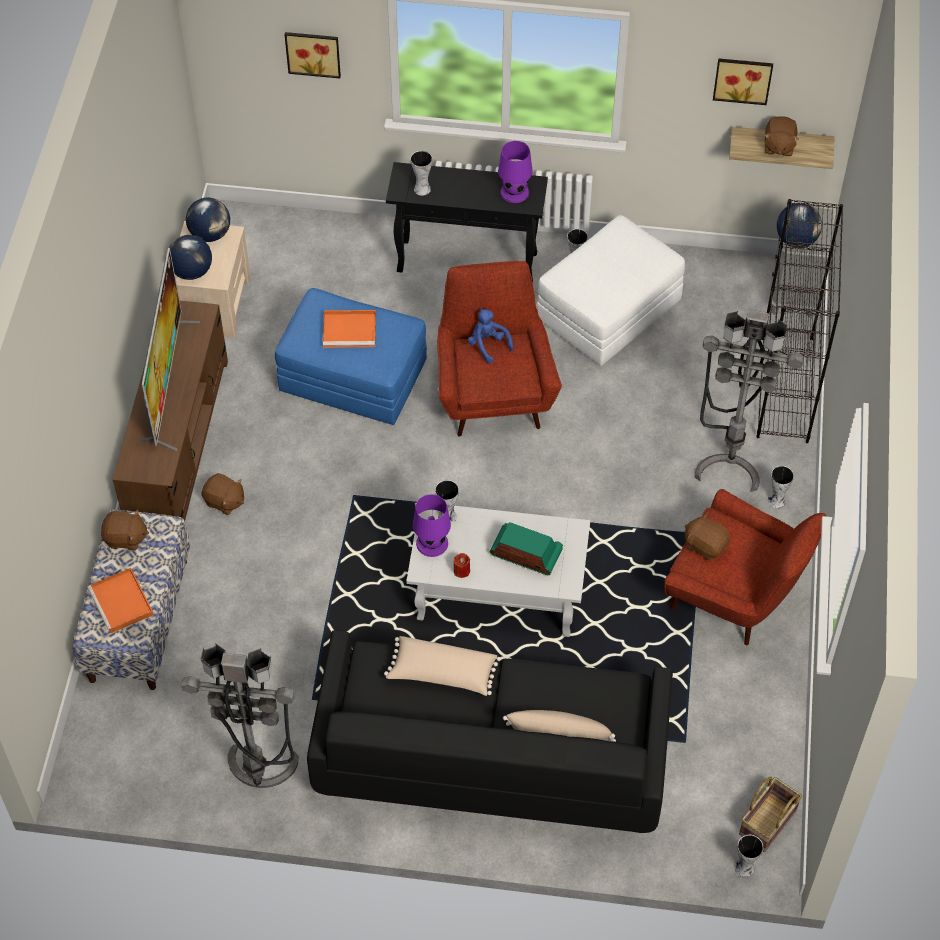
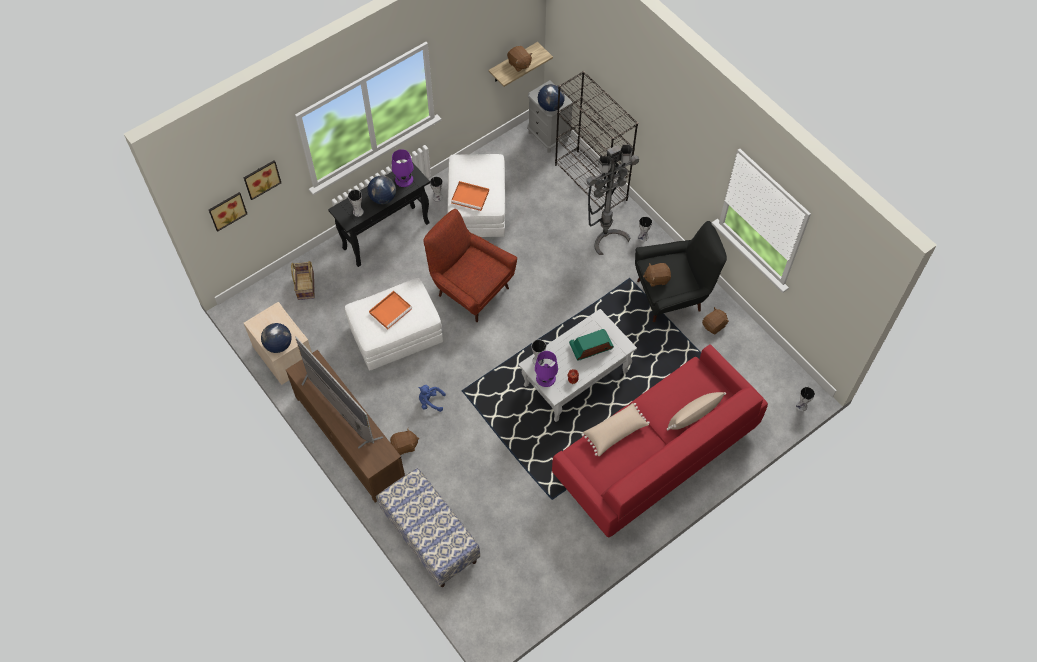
camera: 45 degrees left, 5 degrees up
orange tray [87,568,154,633] -> orange tray moved to [451,181,489,211]
brown plush toy [101,510,149,551] -> brown plush toy moved to [702,307,729,334]
grey floor lamp [182,643,299,788] -> none
globe [186,198,230,242] -> globe moved to [367,176,396,204]
blue ottoman [275,288,427,425] -> white ottoman [345,278,443,371]
black sofa [307,630,673,833] -> red sofa [552,344,768,537]
blue plush toy [467,308,513,364] -> blue plush toy moved to [418,385,446,412]
red armchair [664,489,826,645] -> black armchair [635,221,727,322]
picture [713,58,773,105] -> picture moved to [209,192,247,232]
basket [739,776,802,852] -> basket moved to [291,261,315,300]

